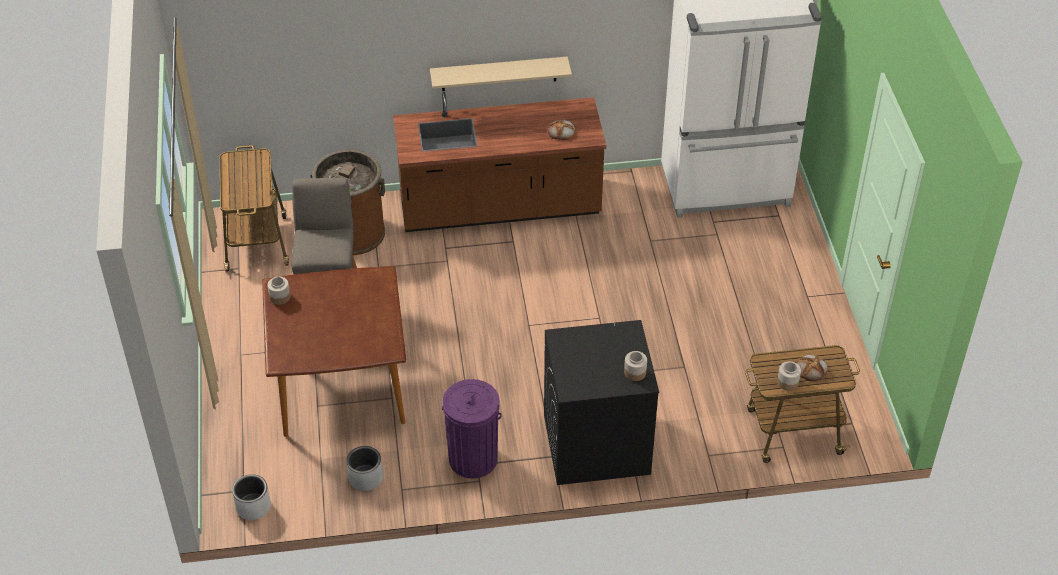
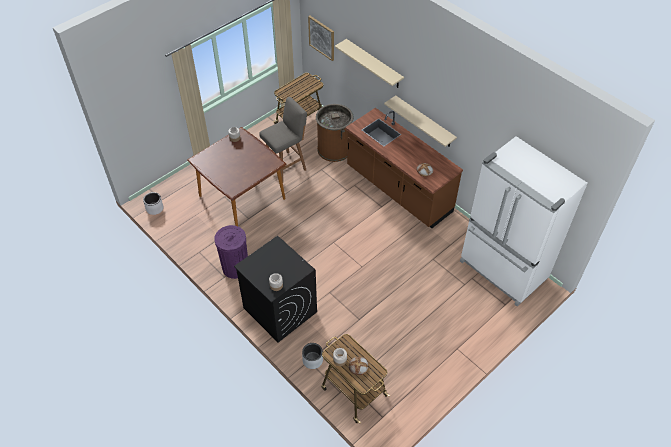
camera: 55 degrees right, 5 degrees up
grey planter [346,446,383,491] -> grey planter moved to [302,343,323,369]
none -> picture [308,16,334,61]
none -> beige shelf [335,39,404,88]

